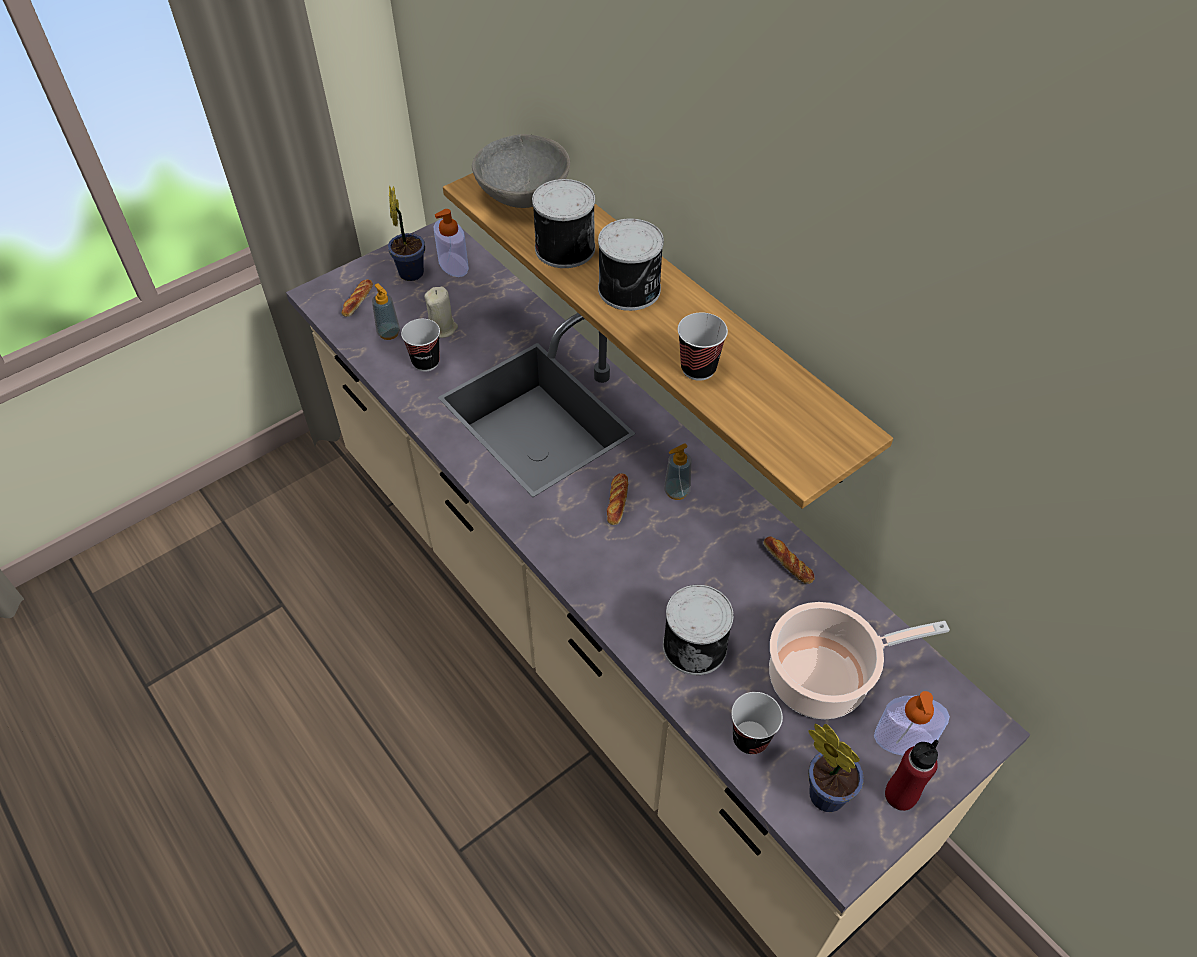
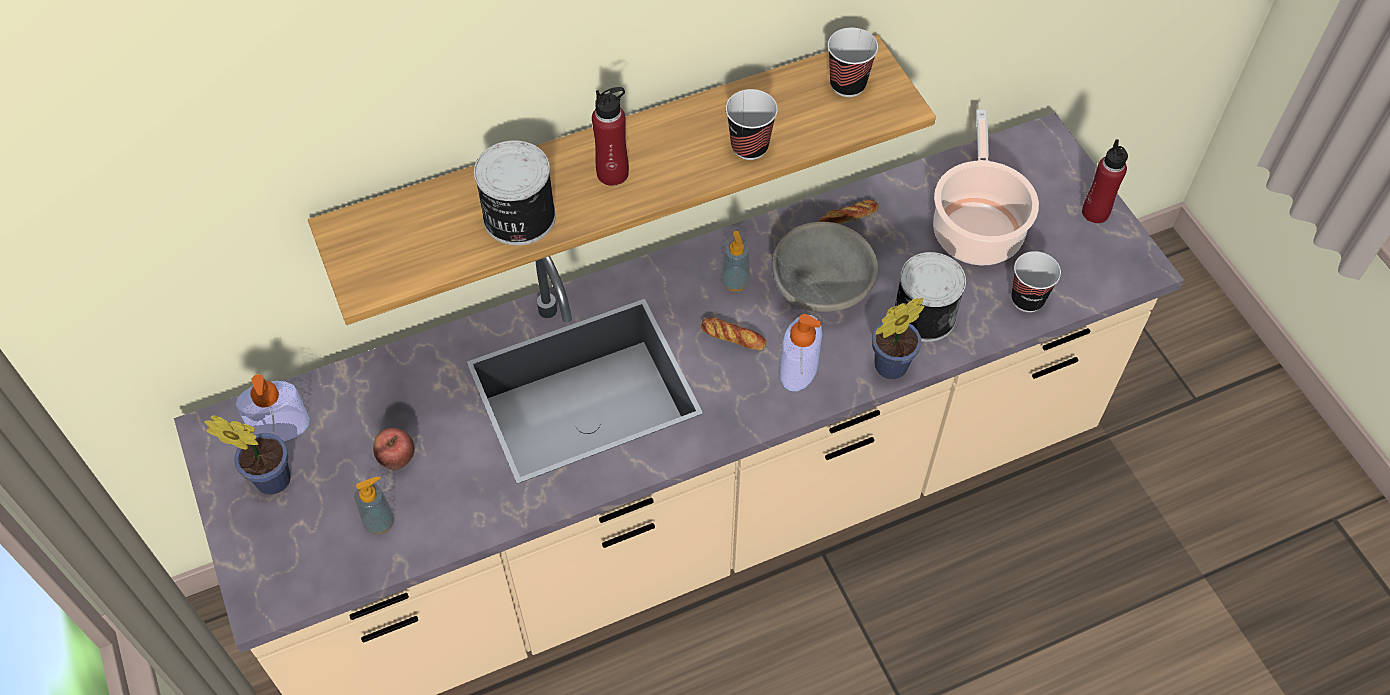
camera: 75 degrees left, 5 degrees up
bread [342,279,373,317] -> none
cup [401,319,440,371] -> cup moved to [828,28,878,97]
beige candle [424,287,458,338] -> apple [373,428,415,470]
grey bowl [472,134,570,208] -> grey bowl moved to [772,222,878,312]
can [598,219,664,311] -> red bottle [592,87,629,186]
potted plant [808,724,864,812] -> potted plant moved to [872,298,925,379]
soap dispenser [874,691,950,756] -> soap dispenser moved to [780,314,822,391]

